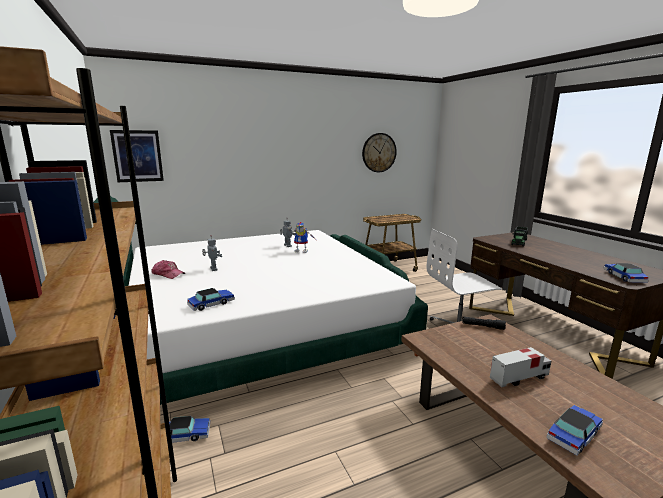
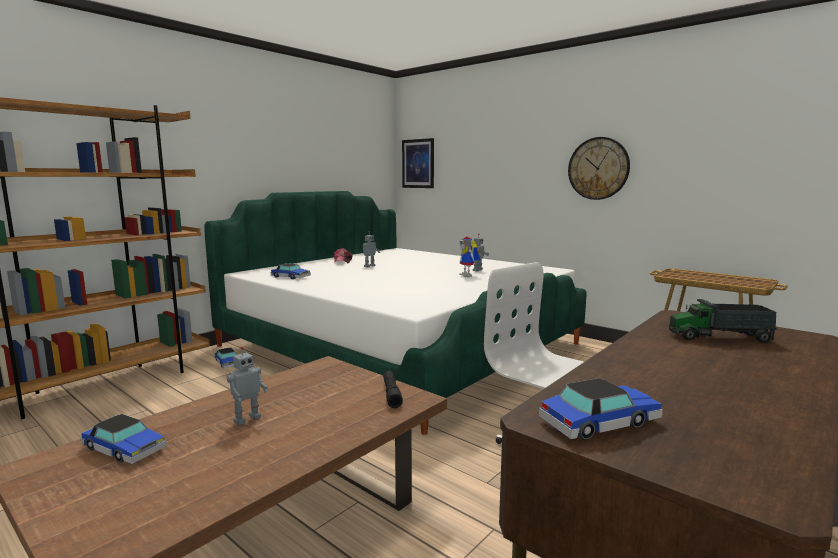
camera: 65 degrees right, 5 degrees down
wall clock [362,133,397,172] -> wall clock moved to [568,137,630,200]
toy truck [490,347,551,387] -> toy robot [227,346,268,425]

